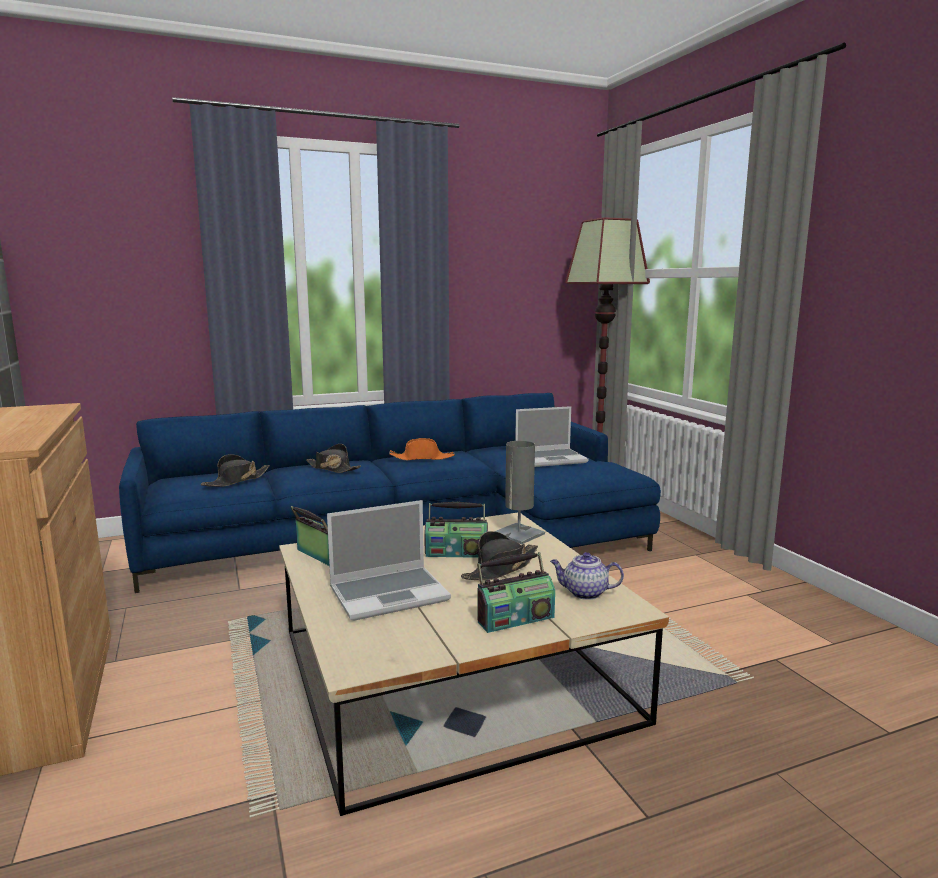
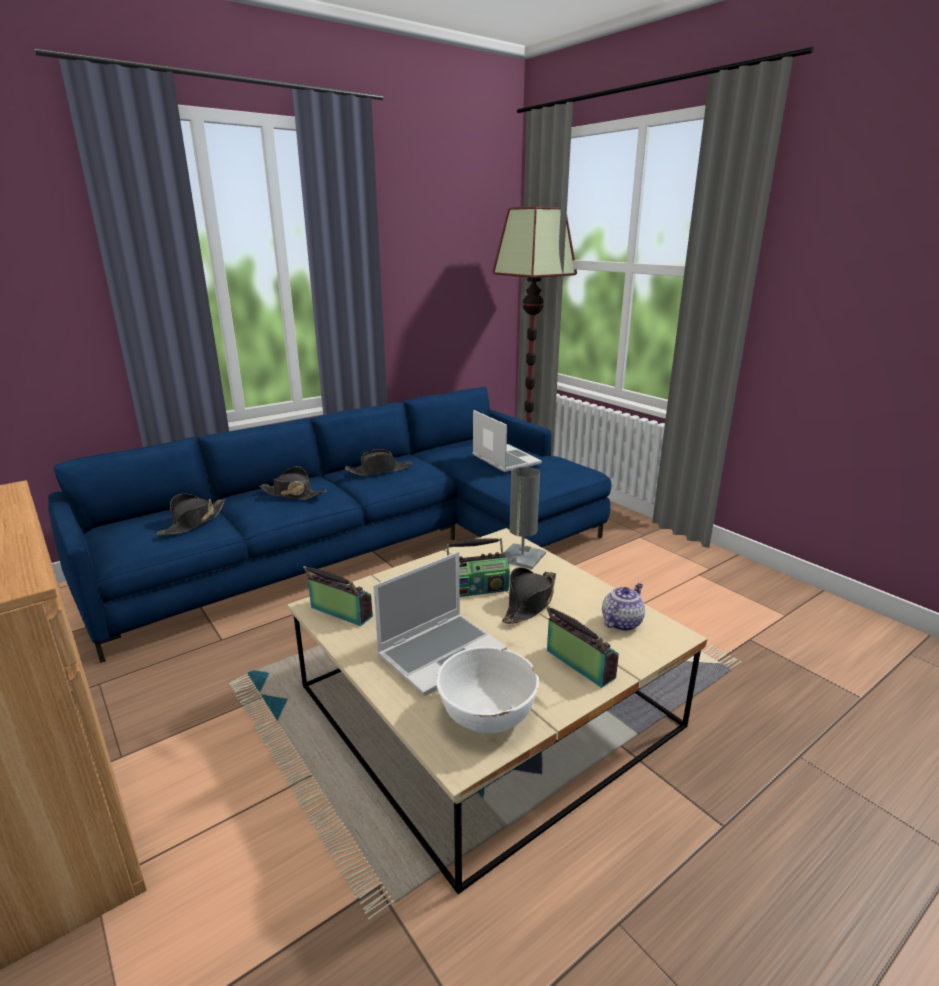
camera: 15 degrees left, 10 degrees up
orange hat [389,438,455,461] -> black hat [345,449,412,475]
radio [477,552,555,633] -> radio turned 90 degrees counterclockwise [546,606,619,688]
laptop [515,406,588,467] -> laptop turned 90 degrees counterclockwise [473,410,542,472]
teapot [550,552,624,600] -> teapot turned 135 degrees clockwise [602,583,645,631]
none -> white bowl [436,647,539,733]

